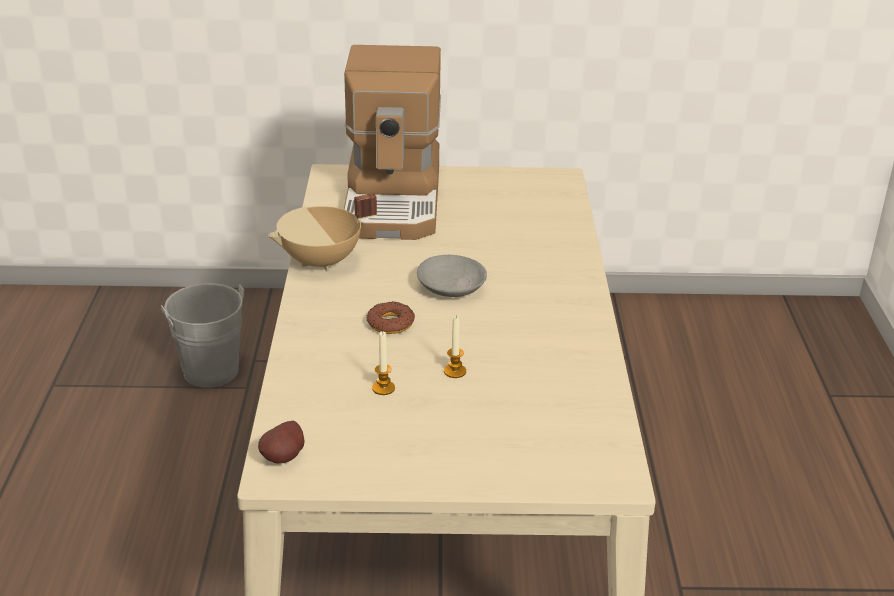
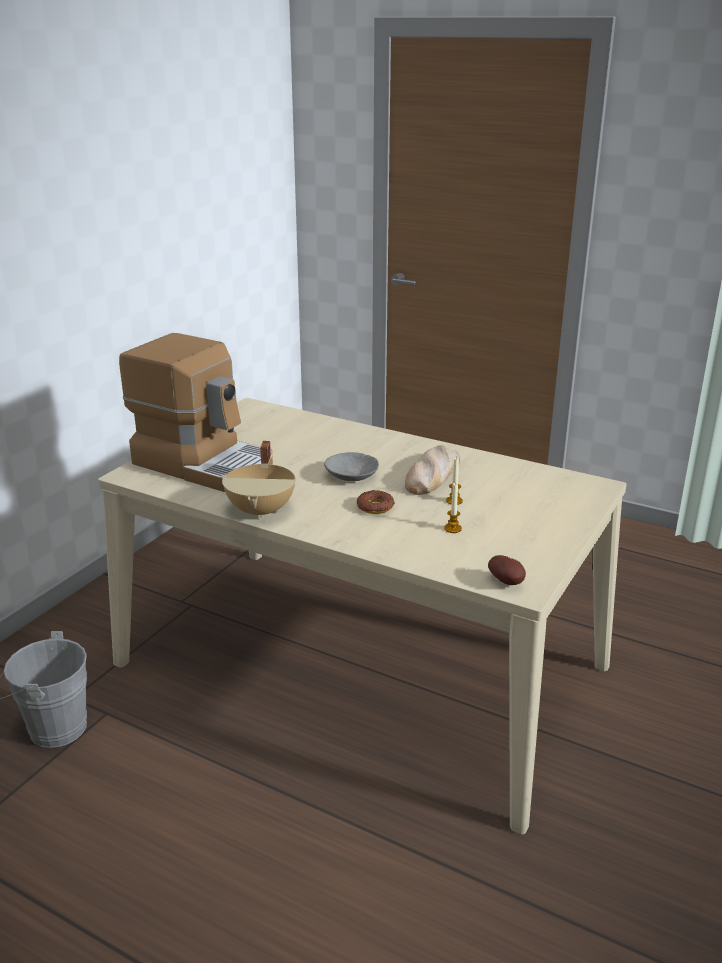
camera: 60 degrees left, 5 degrees down
none -> bread [405,445,460,495]

